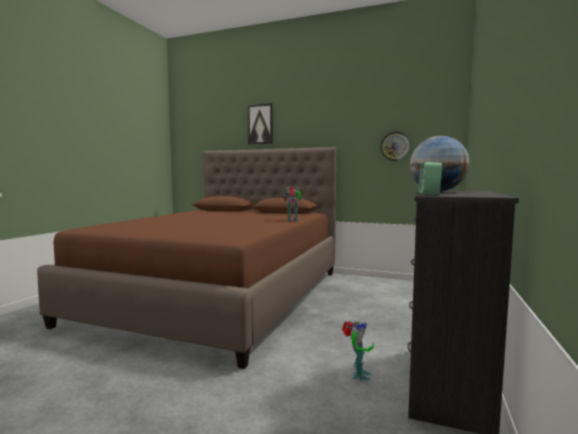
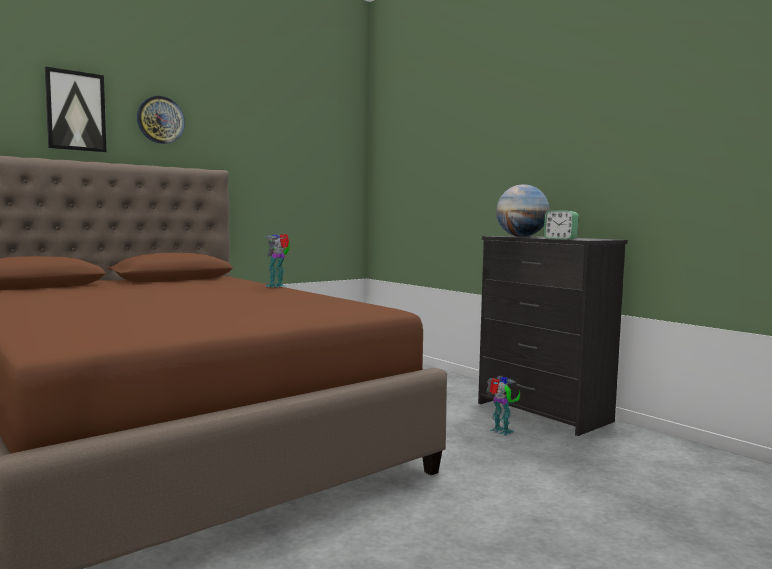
camera: 60 degrees left, 0 degrees up
wall clock [380,132,411,161] -> wall clock moved to [137,96,185,144]

